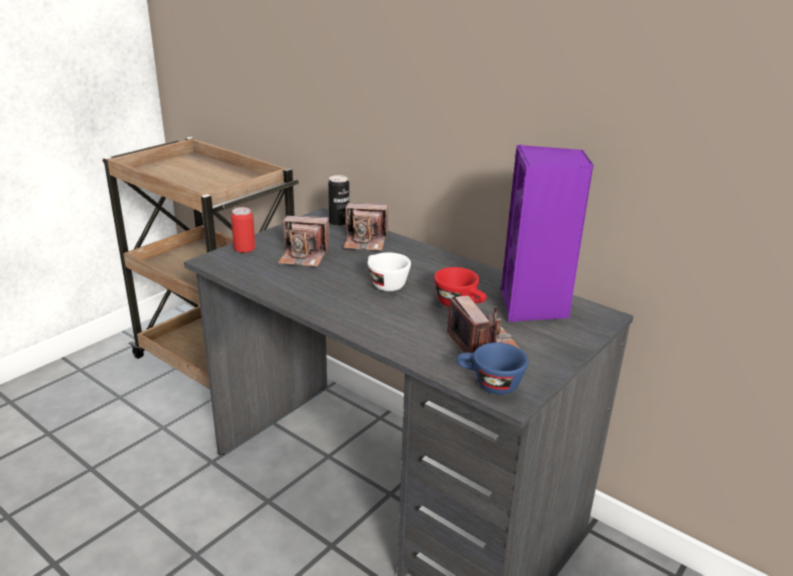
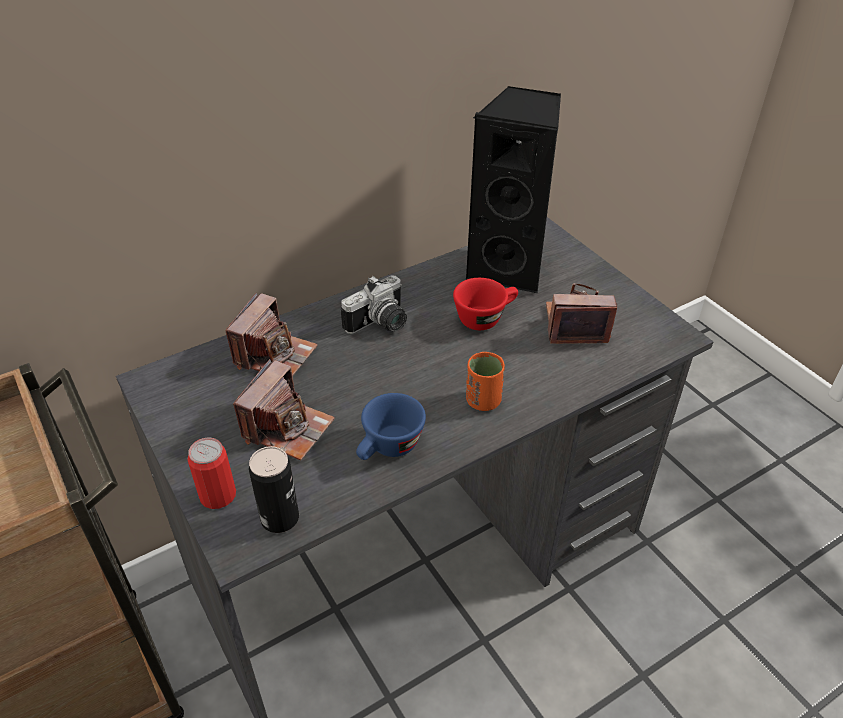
camera: 70 degrees left, 15 degrees up
can [328,175,349,226] -> can moved to [249,446,299,533]
white cup [368,252,411,291] -> none
blue cup [457,343,529,394] -> blue cup moved to [356,393,426,460]
purple speaker [501,145,594,322] -> black speaker [465,86,561,293]
none -> camera [341,275,407,334]
none -> orange cup [466,352,505,411]

